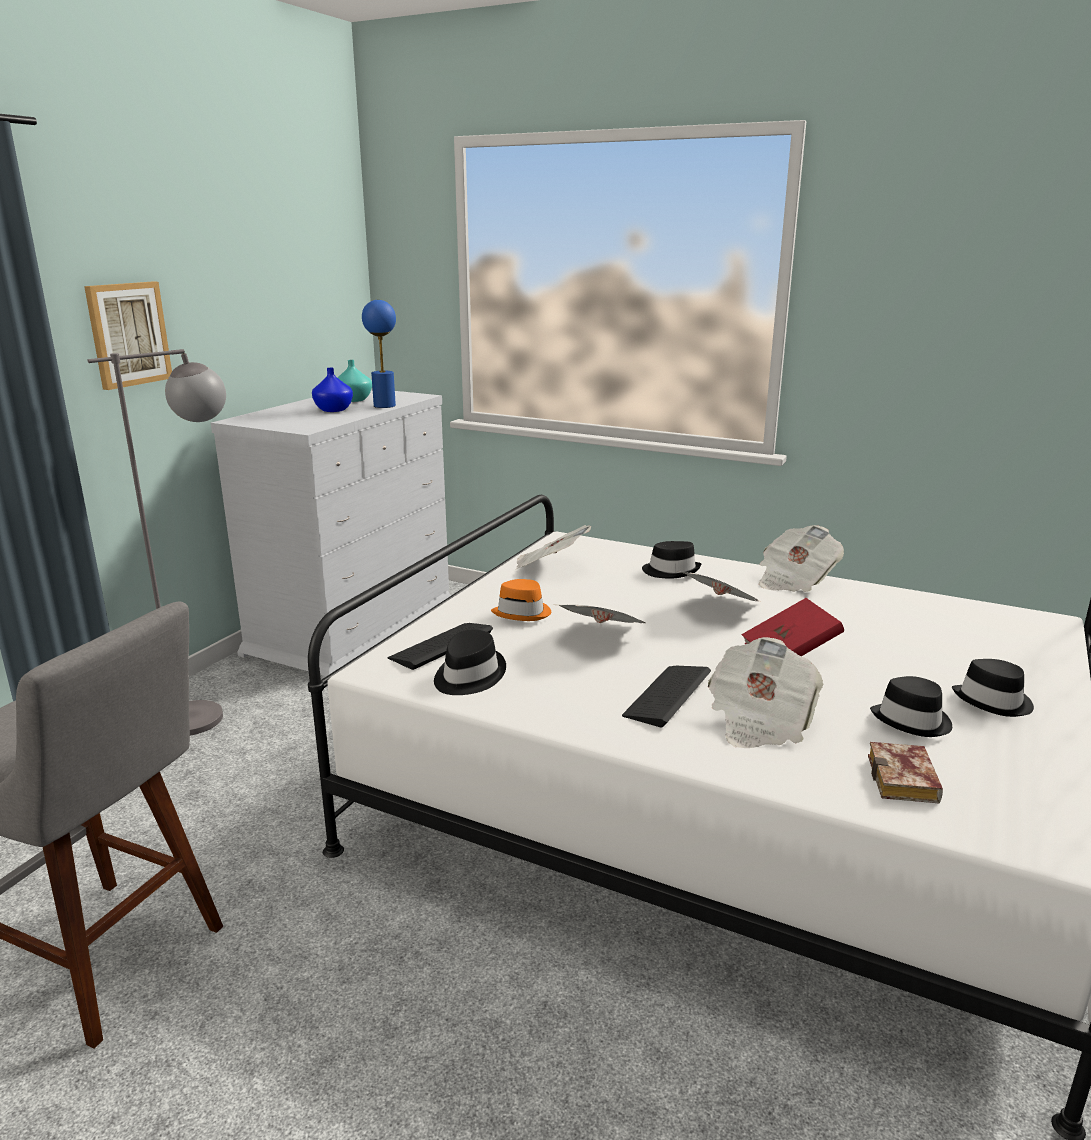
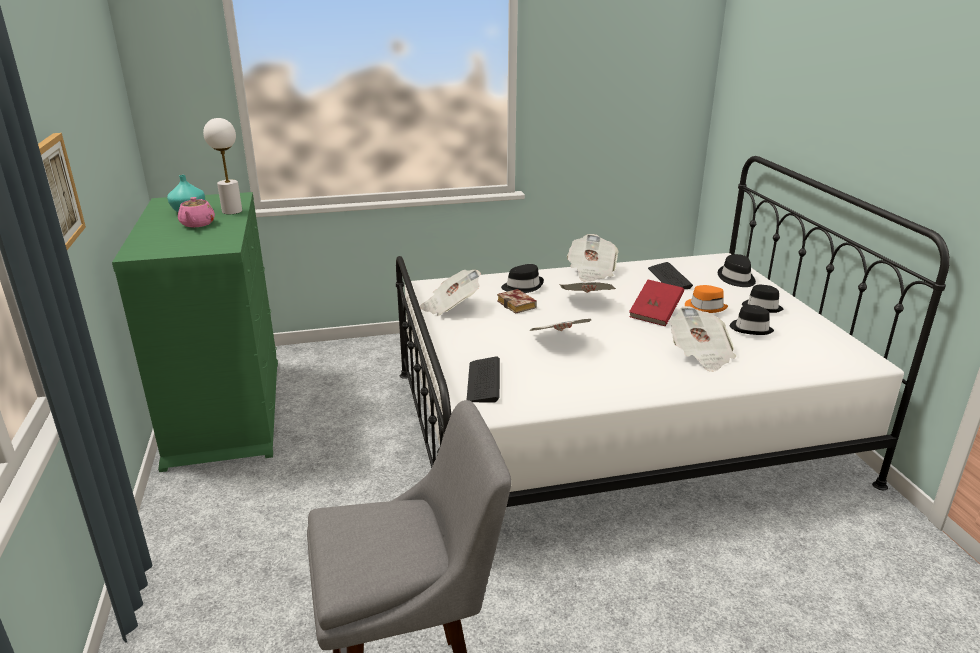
camera: 40 degrees left, 5 degrees up
grey floor lamp [87,349,226,735] -> none
white dresser [211,389,451,678] -> green dresser [112,192,278,472]
blue vase [312,368,353,412] -> pink teapot [178,197,215,227]
blue table lamp [362,300,396,408] -> white table lamp [203,118,242,214]
black hat [434,630,506,695] -> black hat moved to [718,254,756,287]
orange hat [491,579,551,621] -> orange hat moved to [685,285,728,313]
keyboard [622,666,711,727] -> keyboard moved to [648,262,693,289]
book [868,742,943,804] -> book moved to [497,289,537,314]

